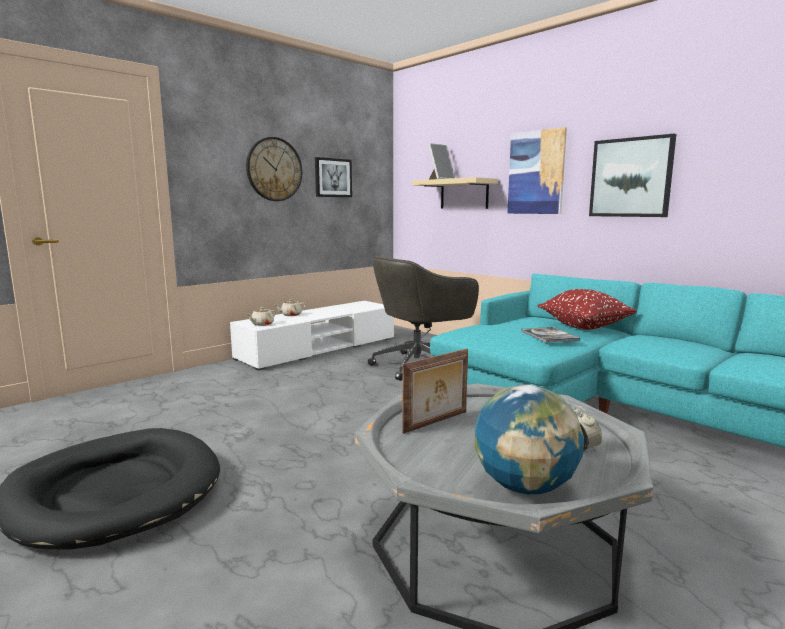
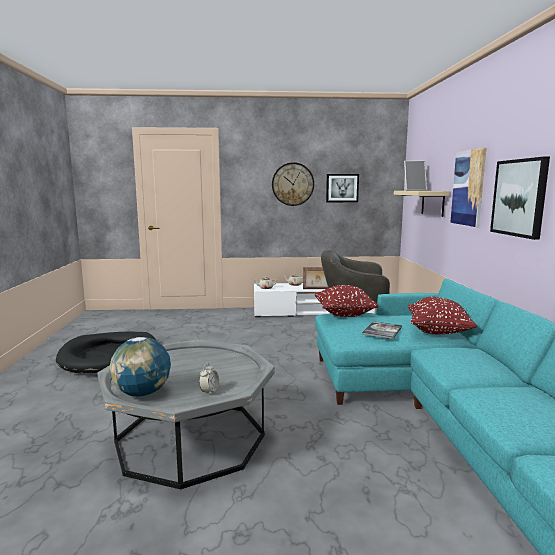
camera: 40 degrees right, 0 degrees up
picture frame [402,349,468,434] -> picture frame moved to [303,267,328,289]
none -> red pillow [315,285,378,317]

